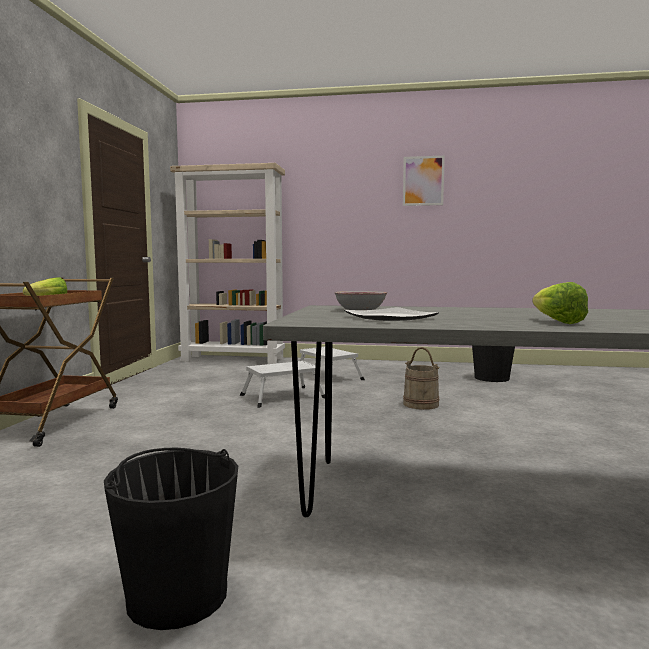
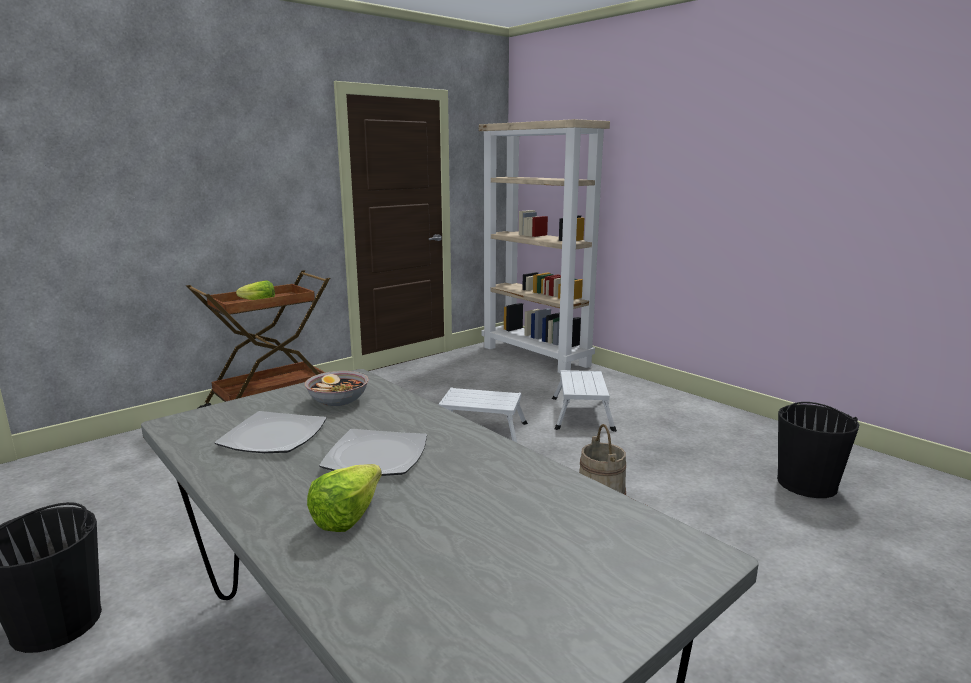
camera: 40 degrees right, 10 degrees up
picture [403,156,445,206] -> none
none -> plate [319,429,427,476]

